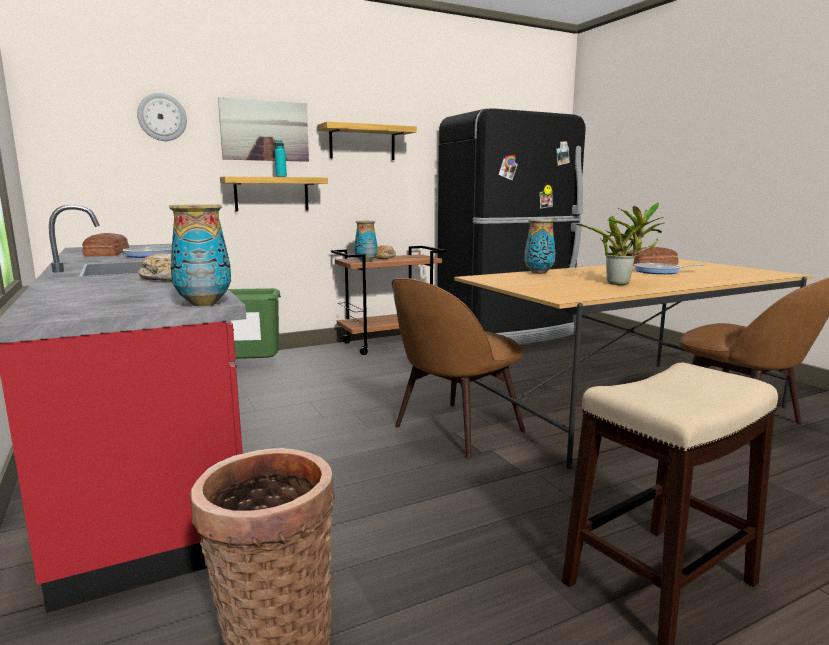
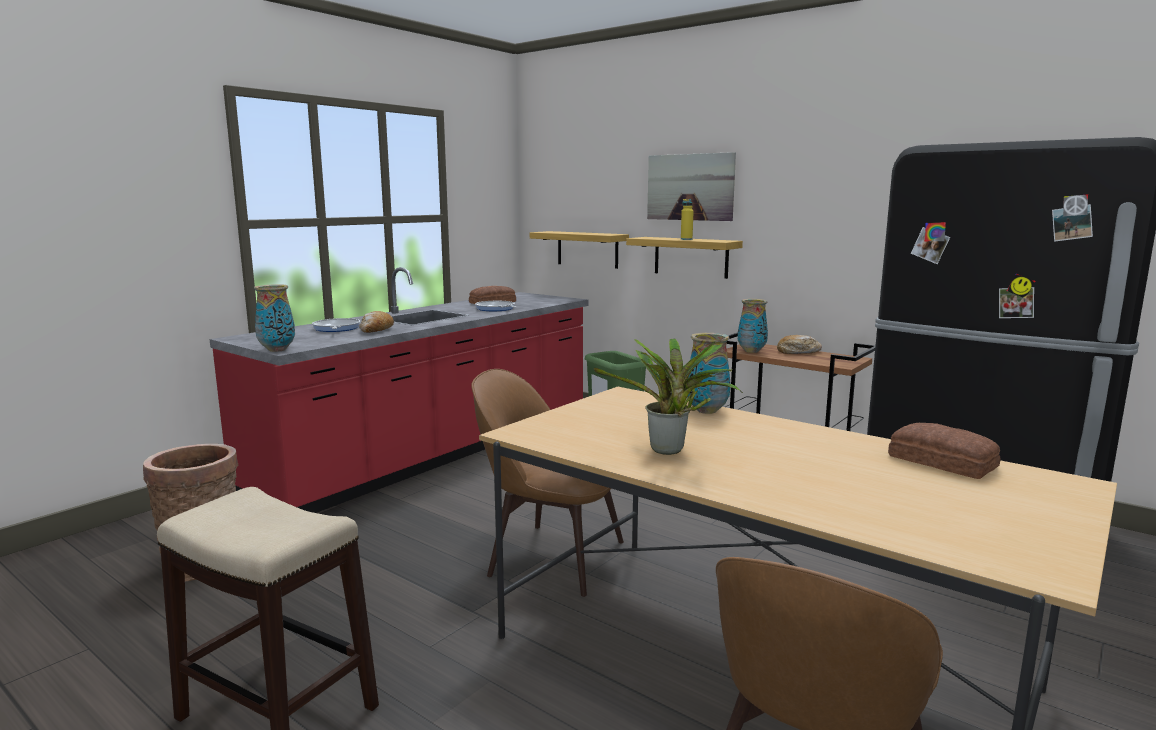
camera: 65 degrees right, 0 degrees up
wall clock [137,93,187,141] -> none
turquoise bottle [275,140,287,177] -> yellow bottle [681,199,694,240]
shelf [317,121,417,160] -> shelf moved to [530,231,629,269]
frying pan [634,263,704,274] -> frying pan moved to [312,318,360,332]

